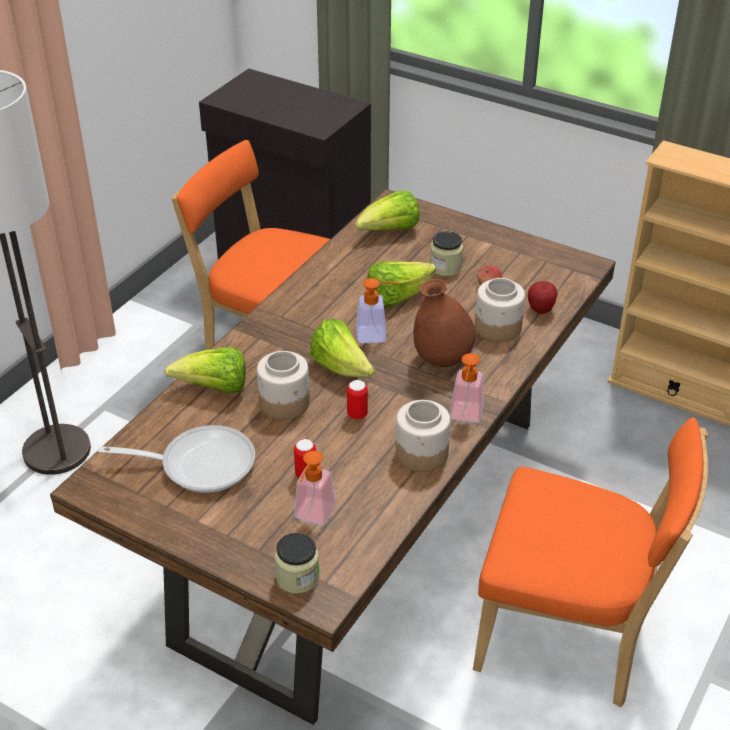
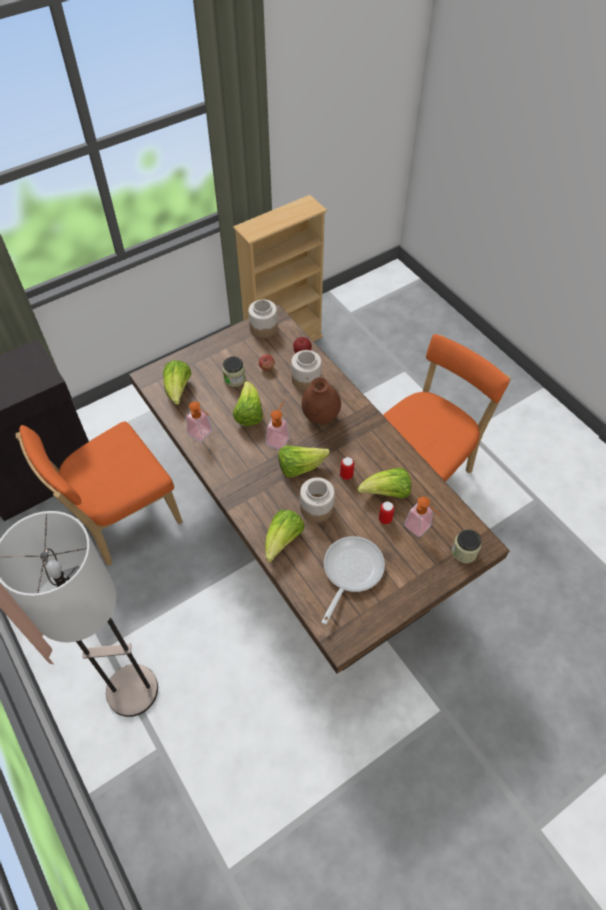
camera: 65 degrees left, 15 degrees up
jar [396,400,450,472] -> jar moved to [248,299,278,338]
soap dispenser [450,353,484,423] -> soap dispenser moved to [186,401,212,441]
none -> lettuce [357,468,411,498]

